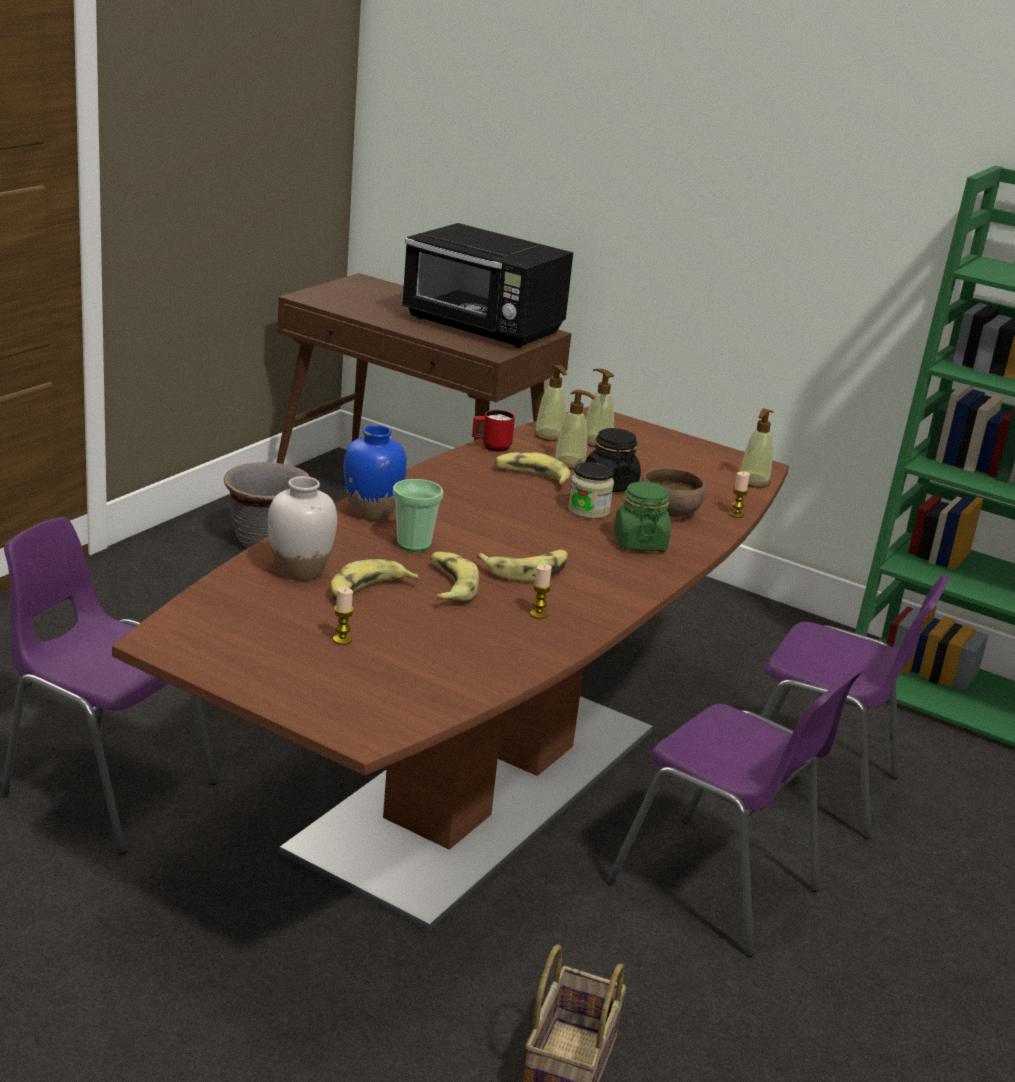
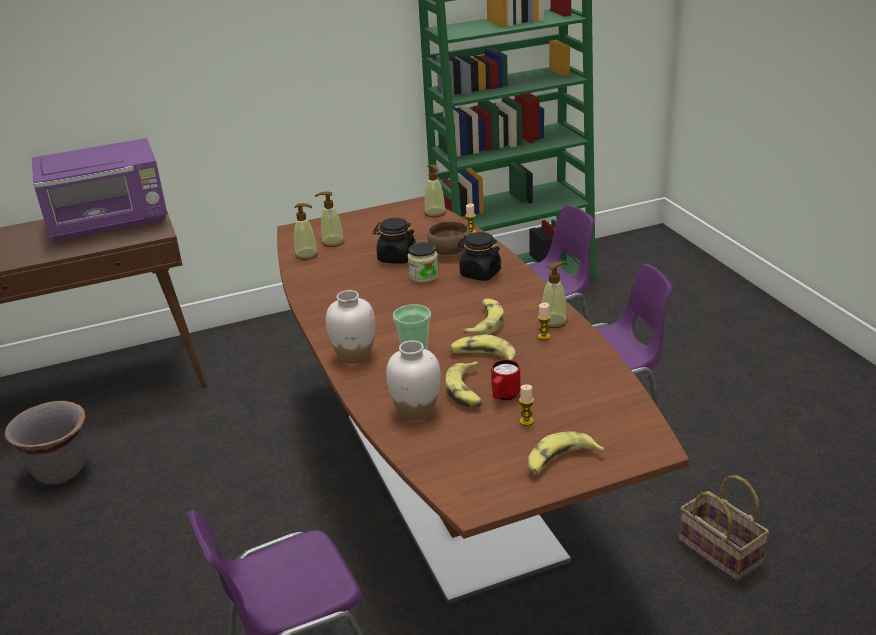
camera: 50 degrees left, 5 degrees up
blue vase [344,425,407,521] -> white vase [326,290,375,364]
black microwave [402,223,573,348] -> purple microwave [32,138,167,242]
red mug [472,410,515,452] -> red mug moved to [491,359,520,400]
banana [494,452,570,485] -> banana moved to [528,432,605,476]
soap dispenser [555,390,596,470] -> soap dispenser moved to [542,261,568,328]
green jar [614,481,671,551] -> black jar [458,232,501,281]

